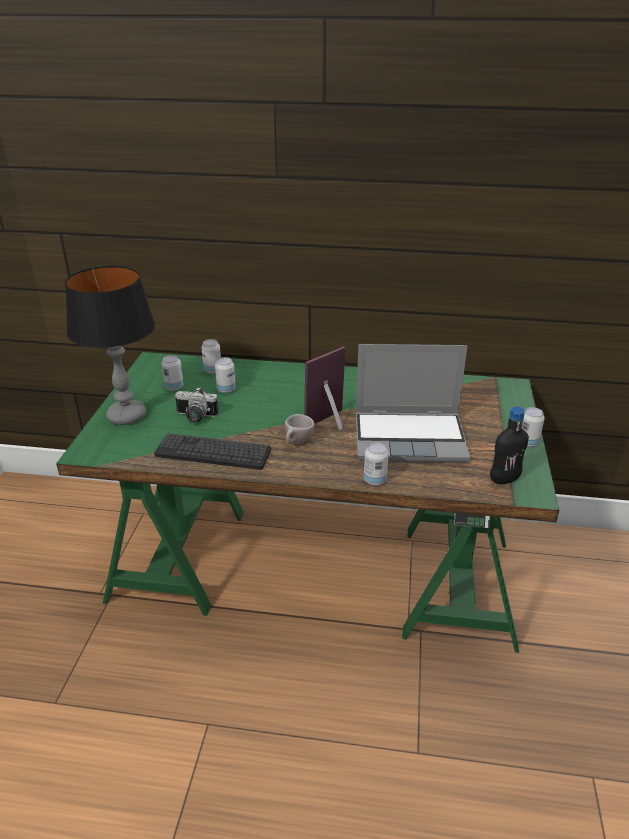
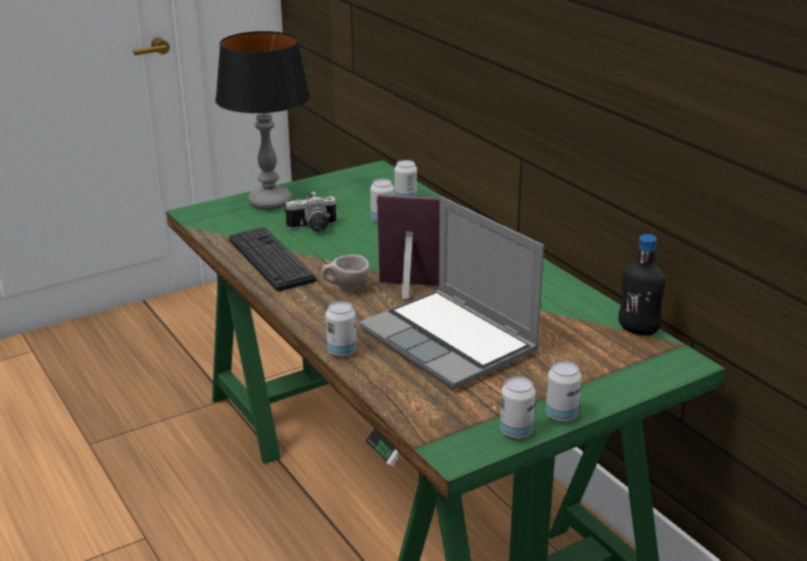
camera: 50 degrees right, 5 degrees down
can [161,355,183,391] -> can moved to [500,376,536,439]
camera [175,387,219,423] -> camera turned 75 degrees counterclockwise [285,191,336,232]
black bottle [490,407,529,484] -> black bottle moved to [618,234,666,336]

